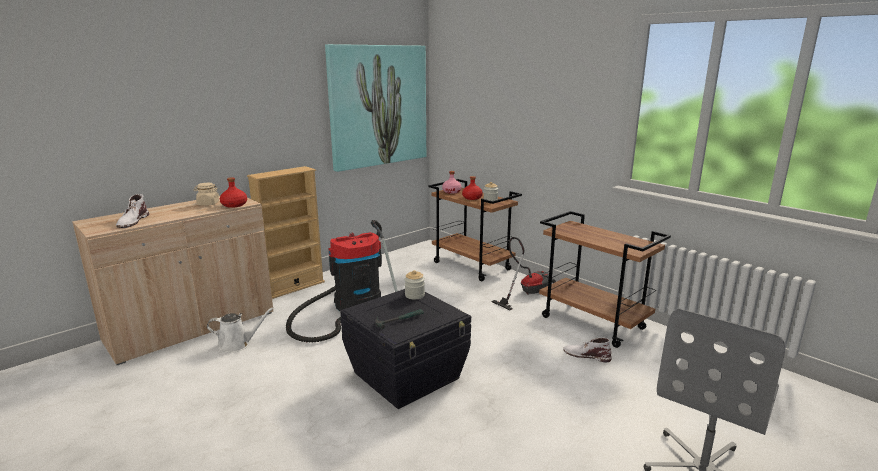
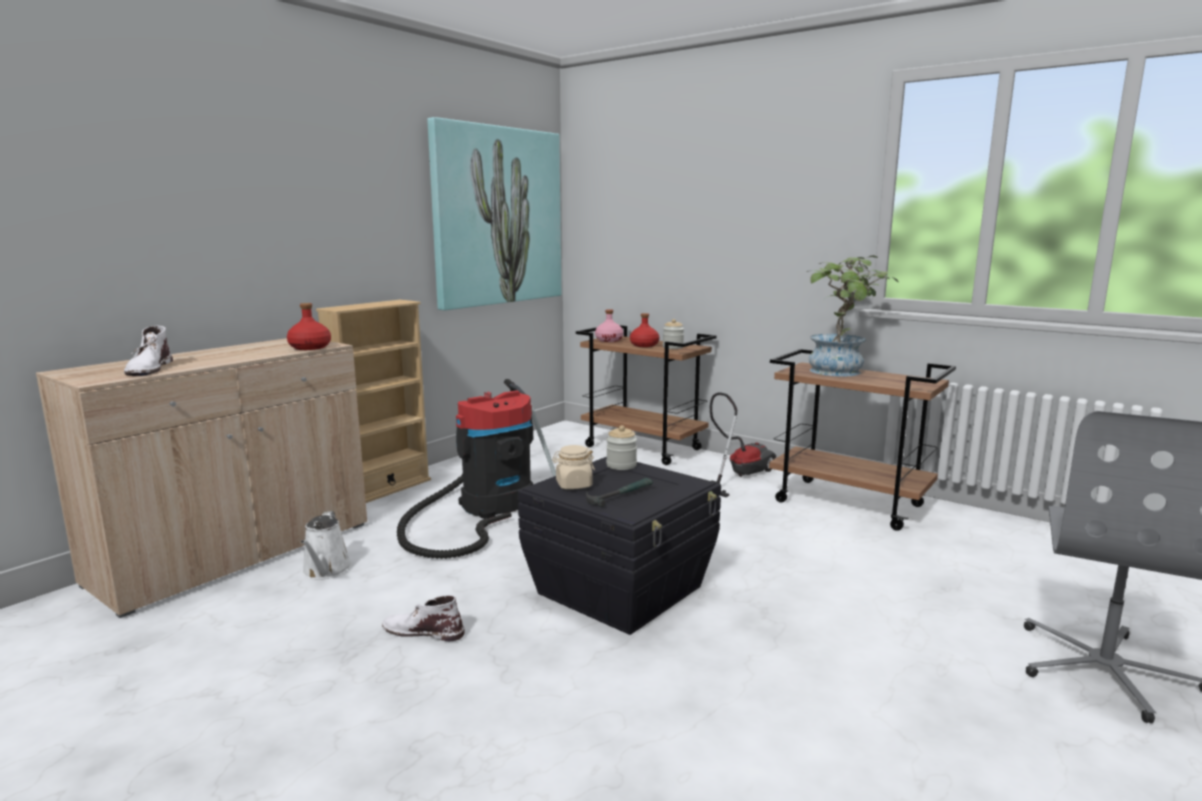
camera: 10 degrees left, 5 degrees down
beige jar [193,183,219,206] -> beige jar moved to [552,445,595,489]
white watering can [207,307,274,353] -> white watering can turned 105 degrees clockwise [301,511,352,579]
white boot [563,338,612,362] -> white boot moved to [382,595,465,641]
none -> potted plant [807,255,899,377]

